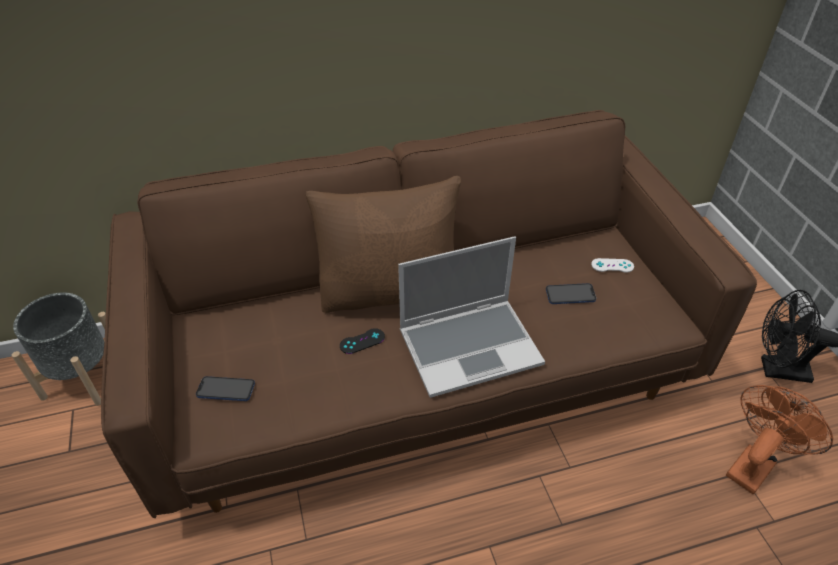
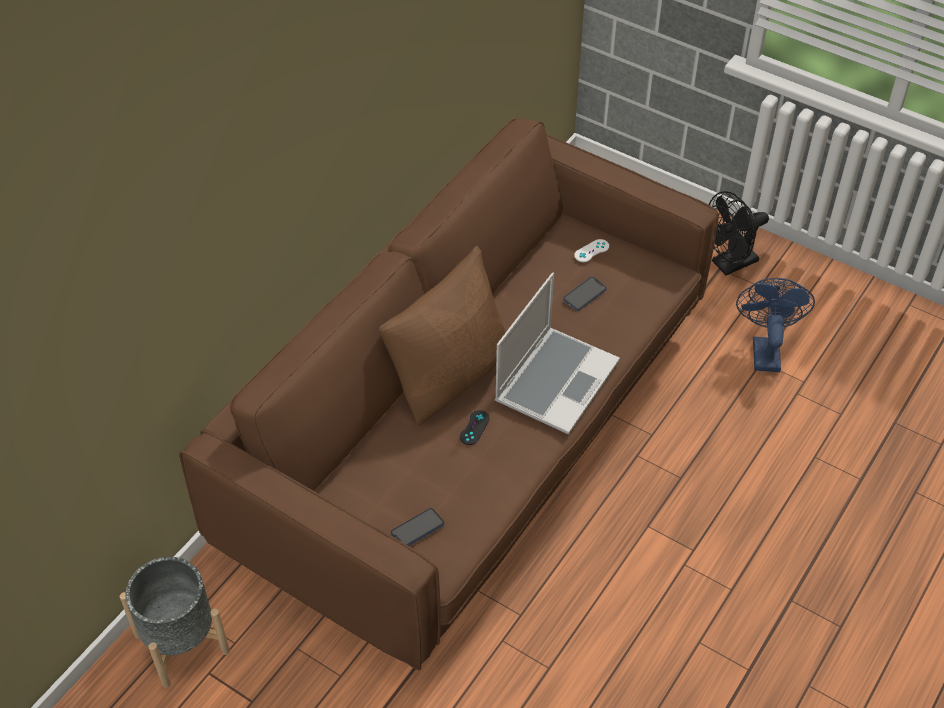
camera: 40 degrees left, 5 degrees up
orange fan [726,385,833,494] -> blue fan [736,278,815,372]

